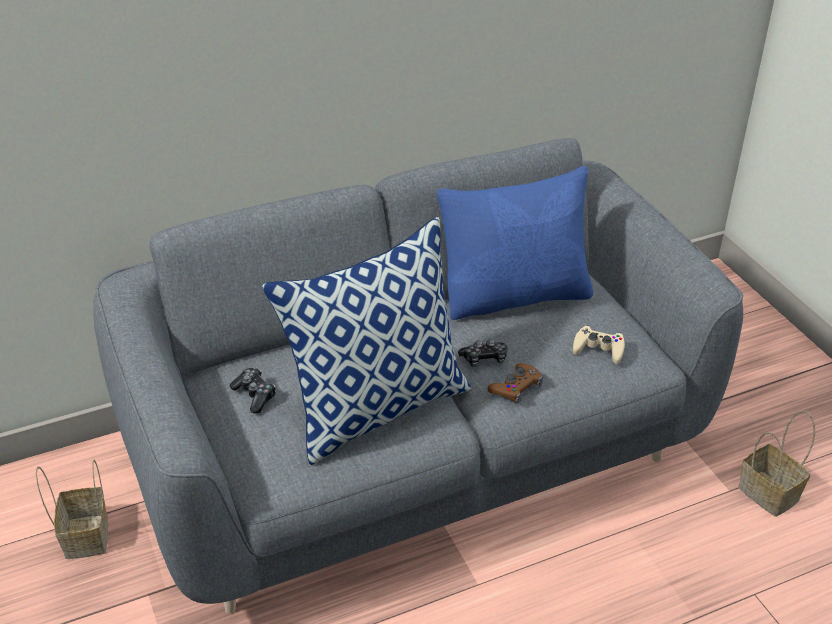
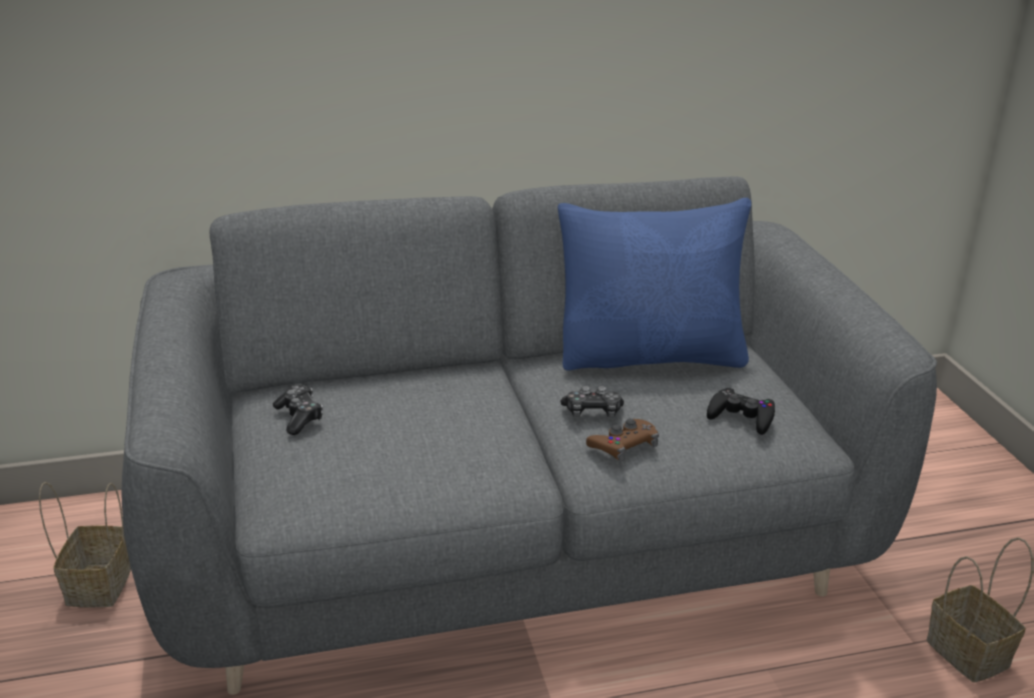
camera: 10 degrees right, 10 degrees down
pillow [262,217,471,465] -> none
beige game controller [573,325,625,364] -> black game controller [707,387,775,435]

